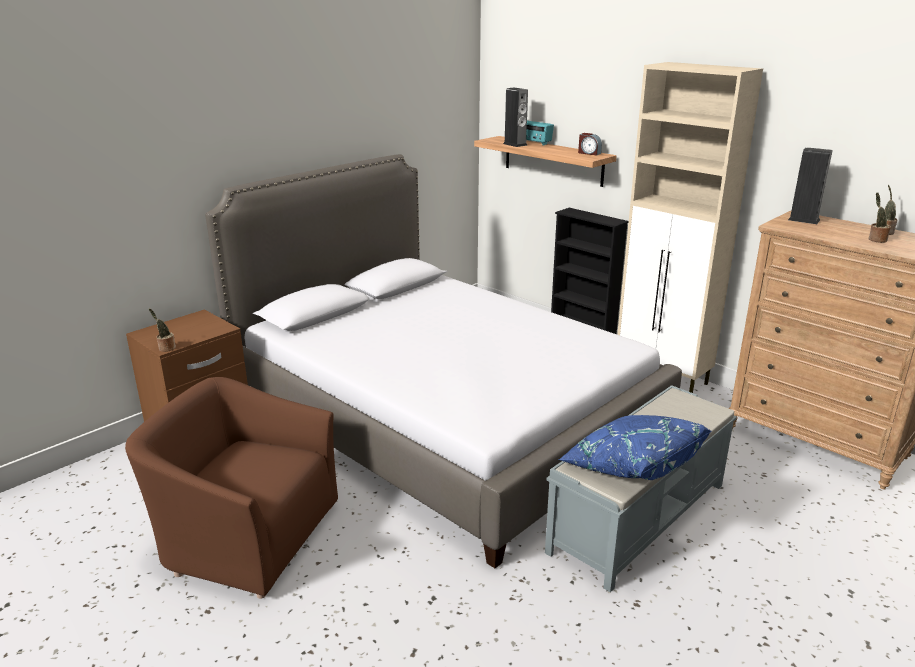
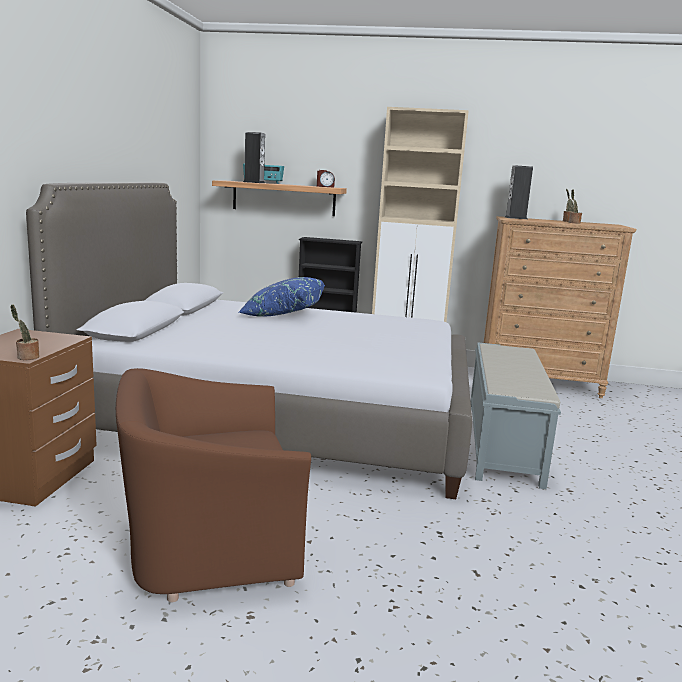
camera: 35 degrees left, 10 degrees down
blue pillow [558,415,711,480] -> blue pillow moved to [238,277,325,317]

